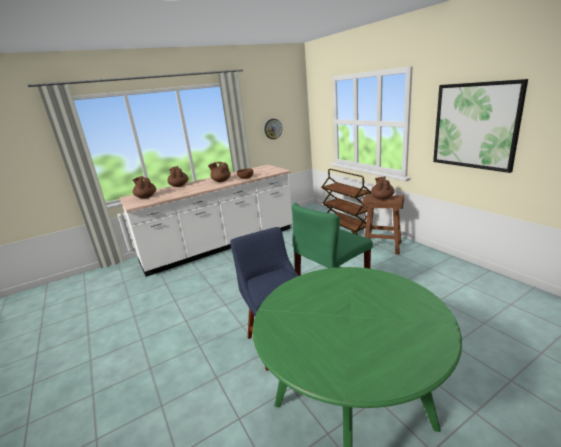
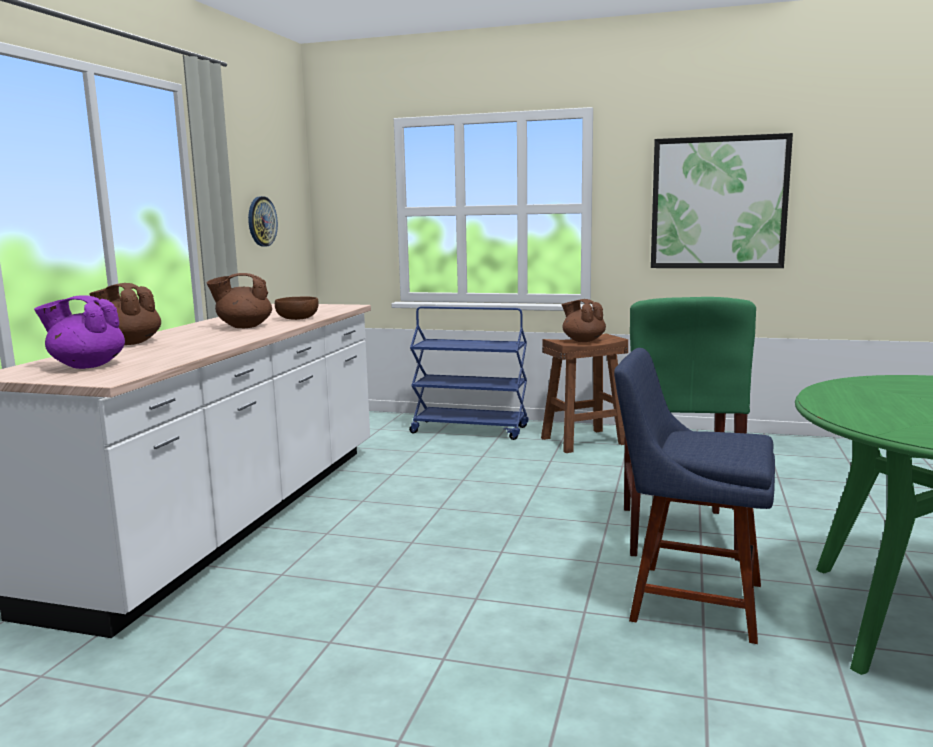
camera: 45 degrees left, 10 degrees down
brown teapot [133,176,156,199] -> purple teapot [34,295,125,369]
brown cart [322,169,371,235] -> blue cart [409,306,529,440]

